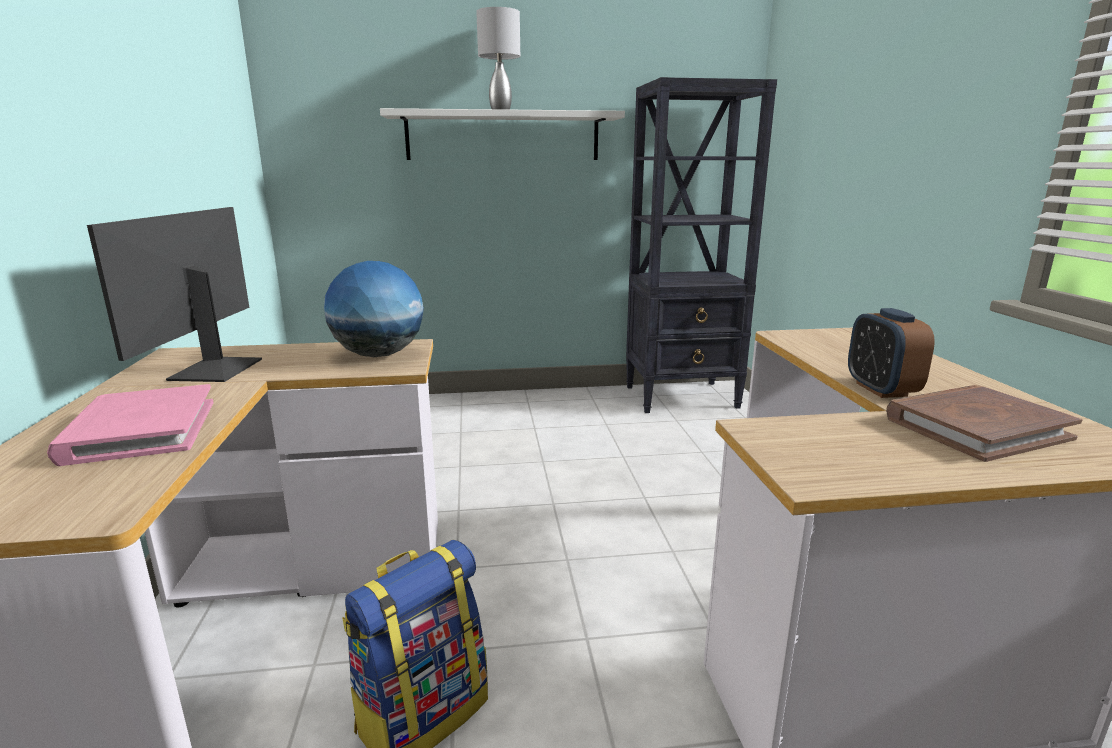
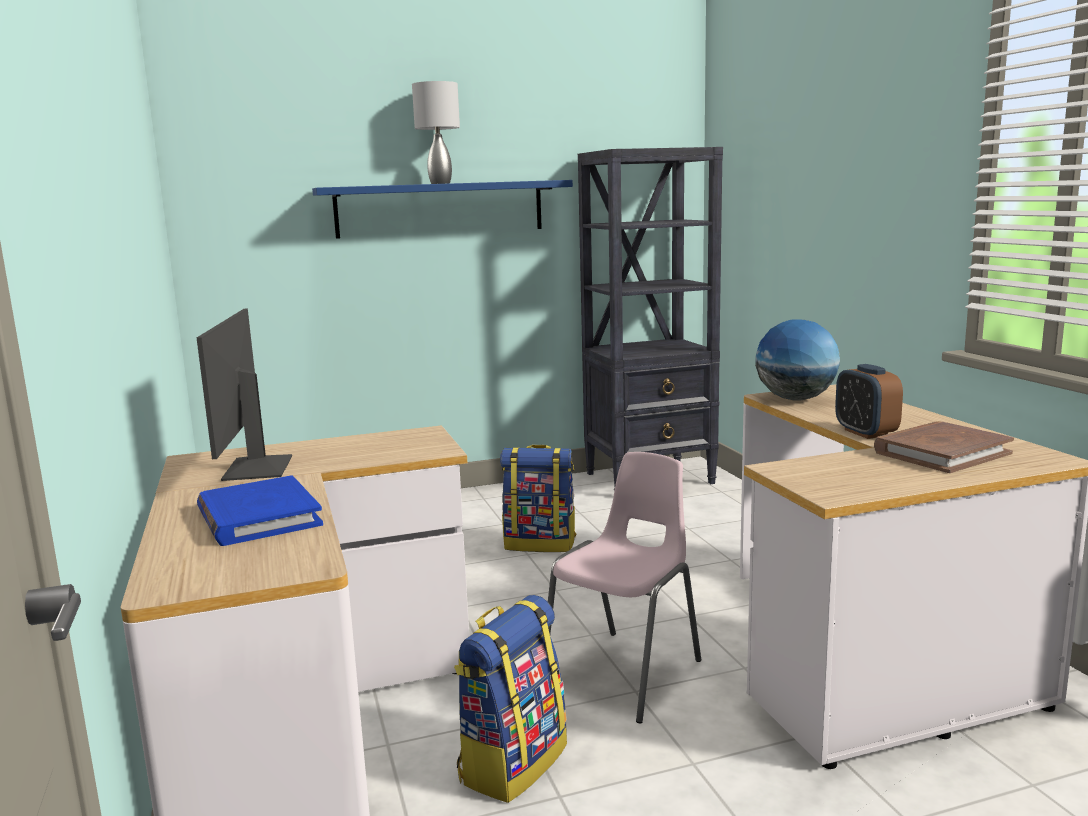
camera: 10 degrees left, 5 degrees down
pink book [47,384,214,466] -> blue book [197,475,323,546]
globe [324,261,424,357] -> globe moved to [755,319,840,401]
white shelf [380,108,625,160] -> blue shelf [312,180,573,239]
none -> backpack [500,445,576,552]
none -> pink chair [548,452,701,723]

